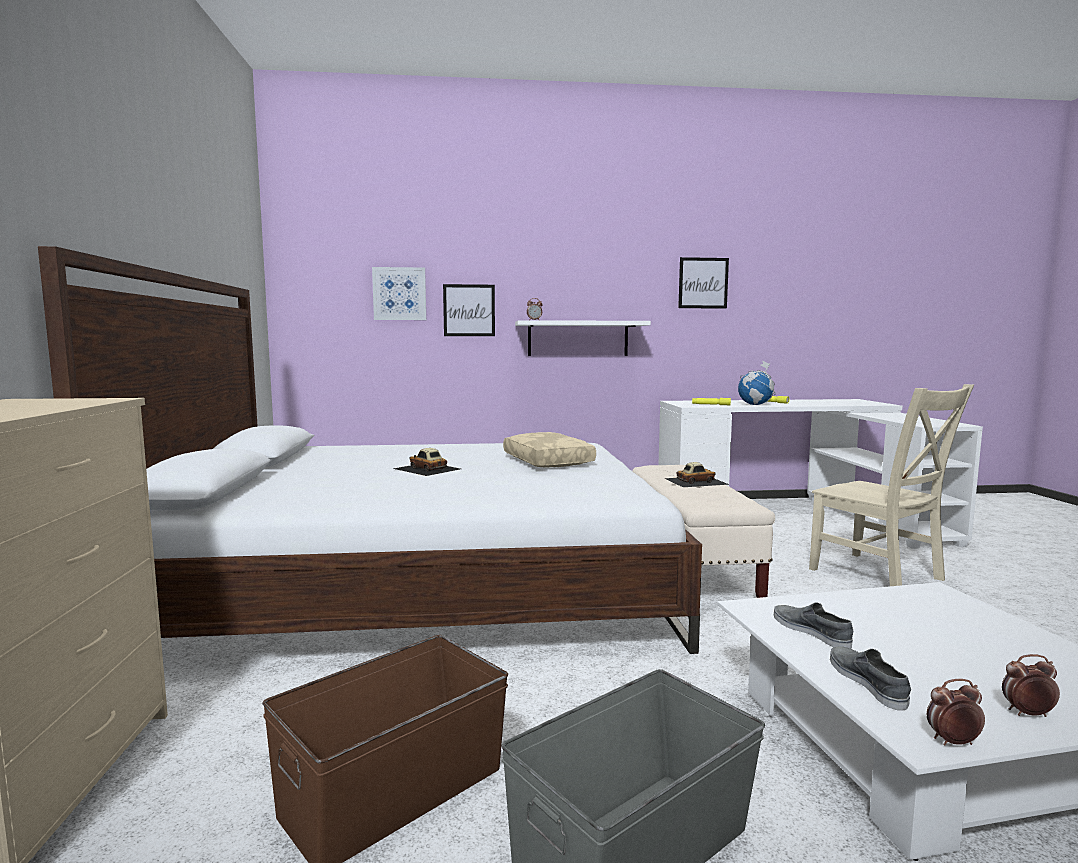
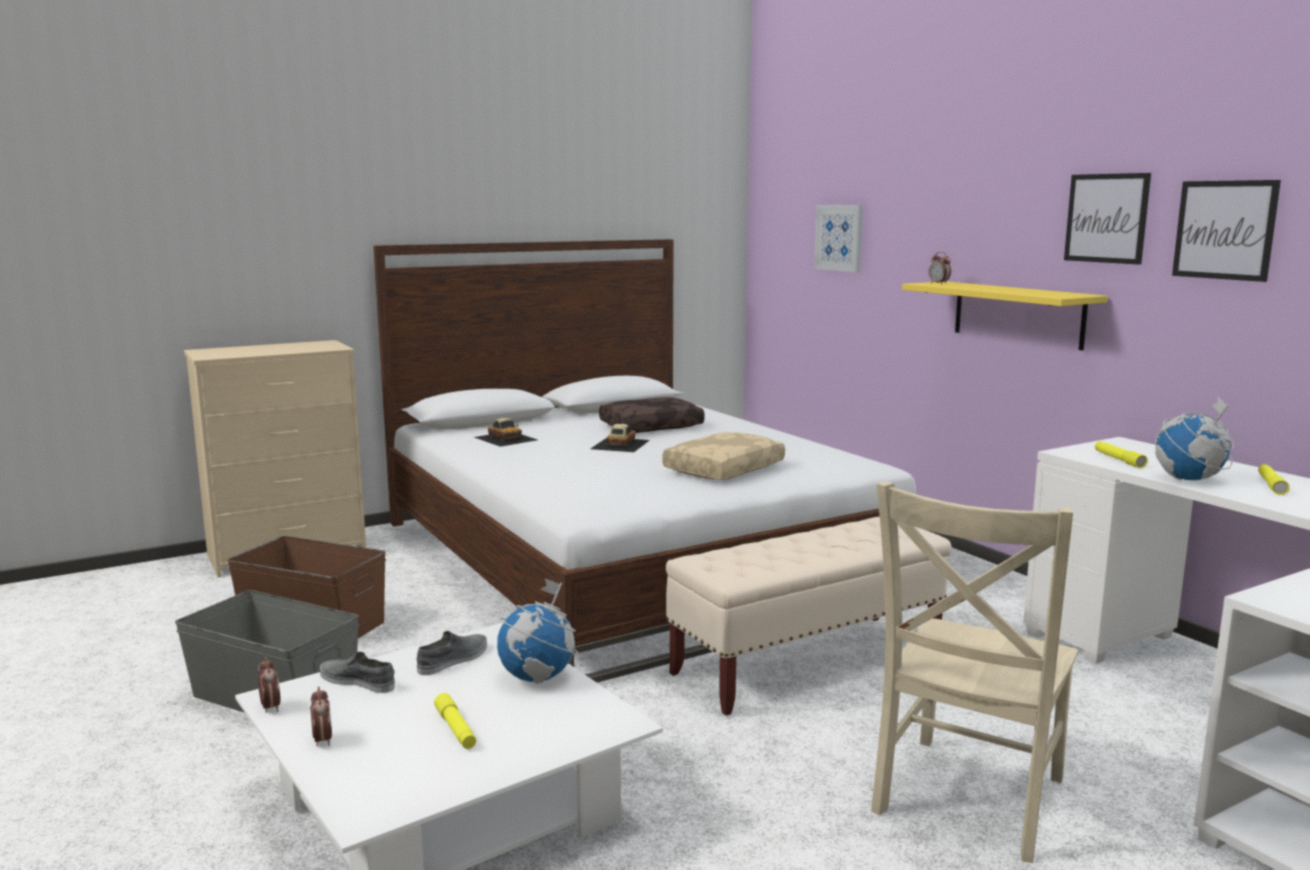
camera: 65 degrees right, 5 degrees up
picture [443,284,495,336] -> picture moved to [1064,173,1151,265]
white shelf [515,320,651,356] -> yellow shelf [902,281,1108,351]
toy car [664,462,729,487] -> toy car moved to [474,418,537,447]
grey shoe [830,646,911,711] -> grey shoe turned 120 degrees counterclockwise [320,652,395,693]
none -> yellow flashlight [434,693,476,749]
none -> globe [497,578,579,684]
none -> brown pillow [599,397,705,433]

